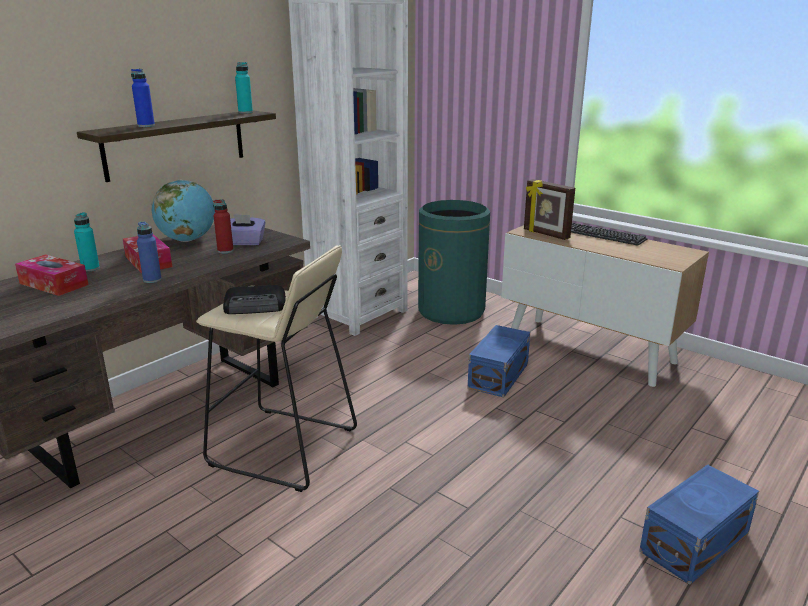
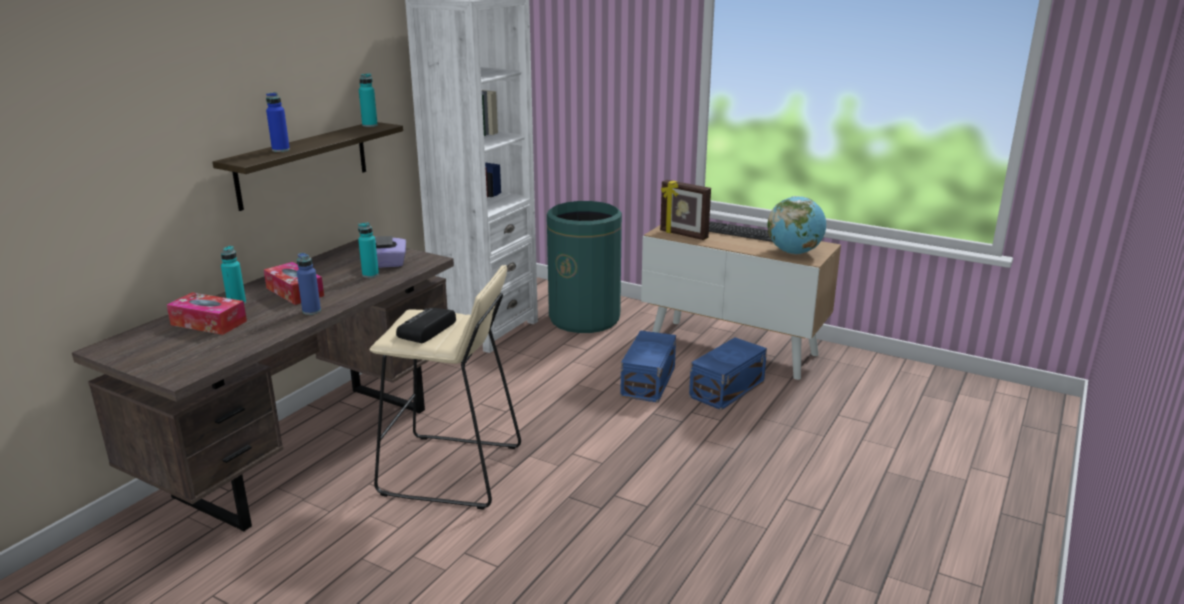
camera: 10 degrees left, 0 degrees up
globe [151,180,215,242] -> globe moved to [767,196,826,254]
red bottle [213,199,234,254] -> turquoise bottle [358,222,379,278]
radio [223,285,286,314] -> radio turned 135 degrees clockwise [396,308,456,343]
blue storage box [639,465,759,585] -> blue storage box moved to [689,337,767,410]

